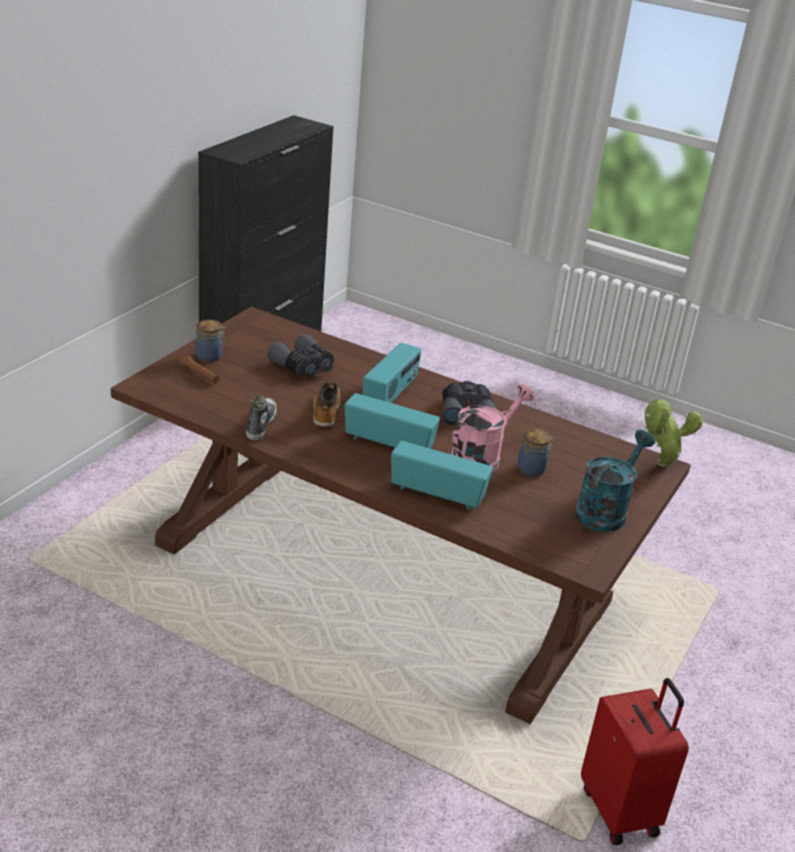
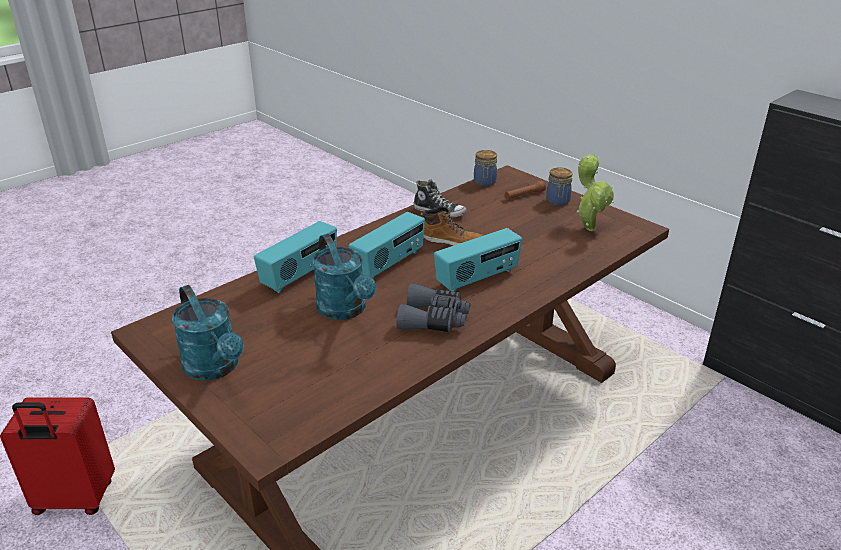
camera: 110 degrees right, 0 degrees up
grey binoculars [267,334,334,377] -> none
radio [363,343,421,403] -> radio turned 75 degrees counterclockwise [434,228,522,292]
pink watering can [451,384,535,472] -> turquoise watering can [313,234,376,320]
jar [517,429,554,476] -> jar moved to [474,150,497,186]
potted plant [644,399,703,467] -> potted plant moved to [577,154,614,231]

